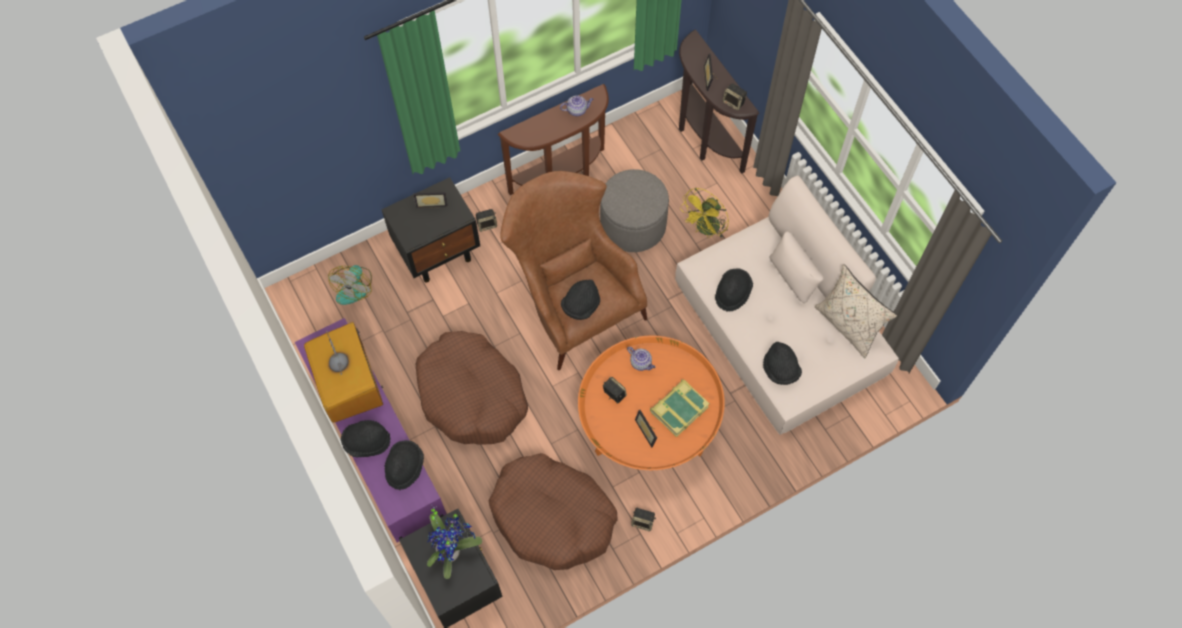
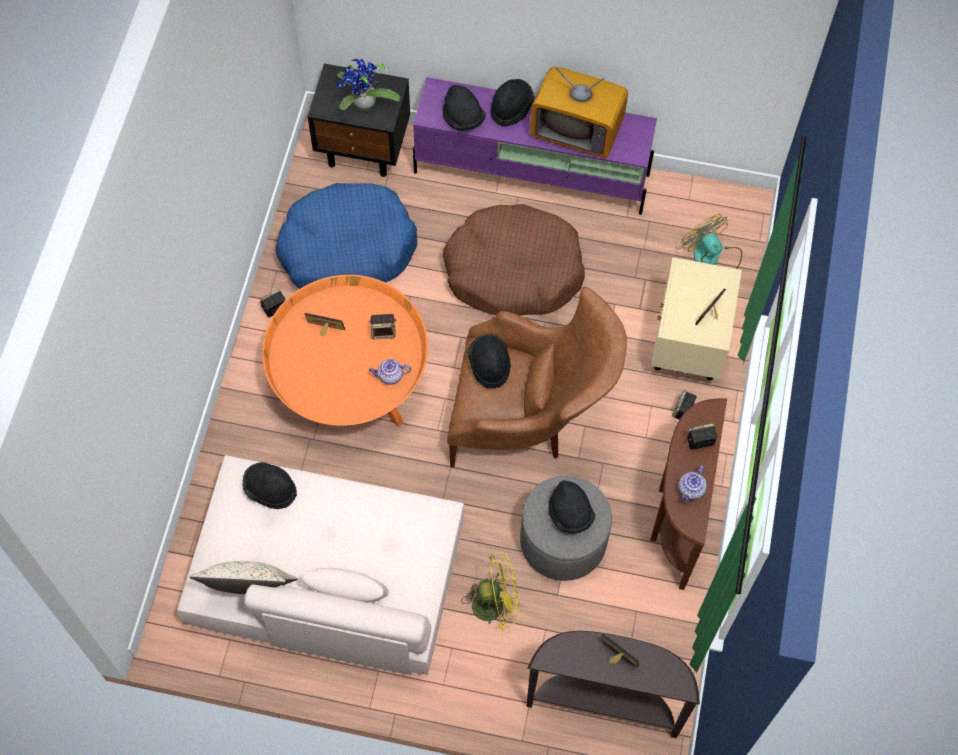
camera: 130 degrees right, 0 degrees up
black nightstand [381,177,480,283] -> beige nightstand [651,257,742,380]
brown dog bed [489,453,618,570] -> blue dog bed [276,183,417,289]
book [650,380,710,437] -> none
yellow fan [680,188,729,239] -> yellow fan turned 90 degrees clockwise [462,552,519,632]
black hat [715,269,753,312] -> black hat moved to [548,480,595,533]
speaker [723,83,747,111] -> speaker moved to [686,423,718,451]

